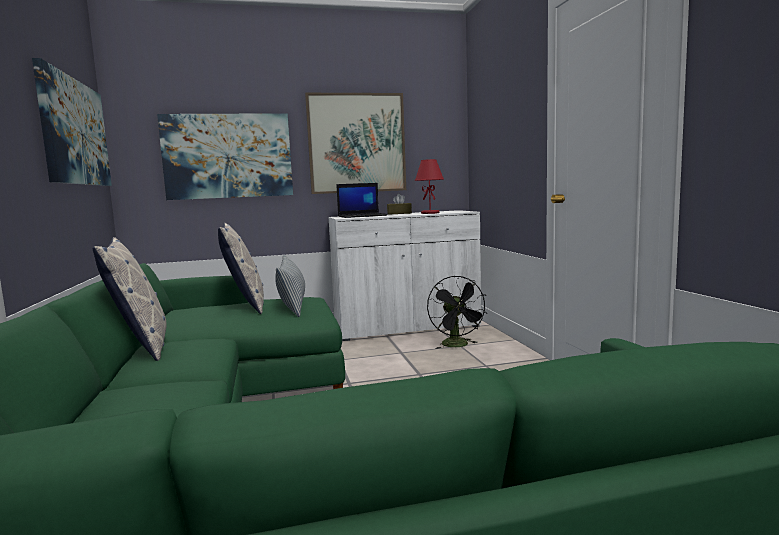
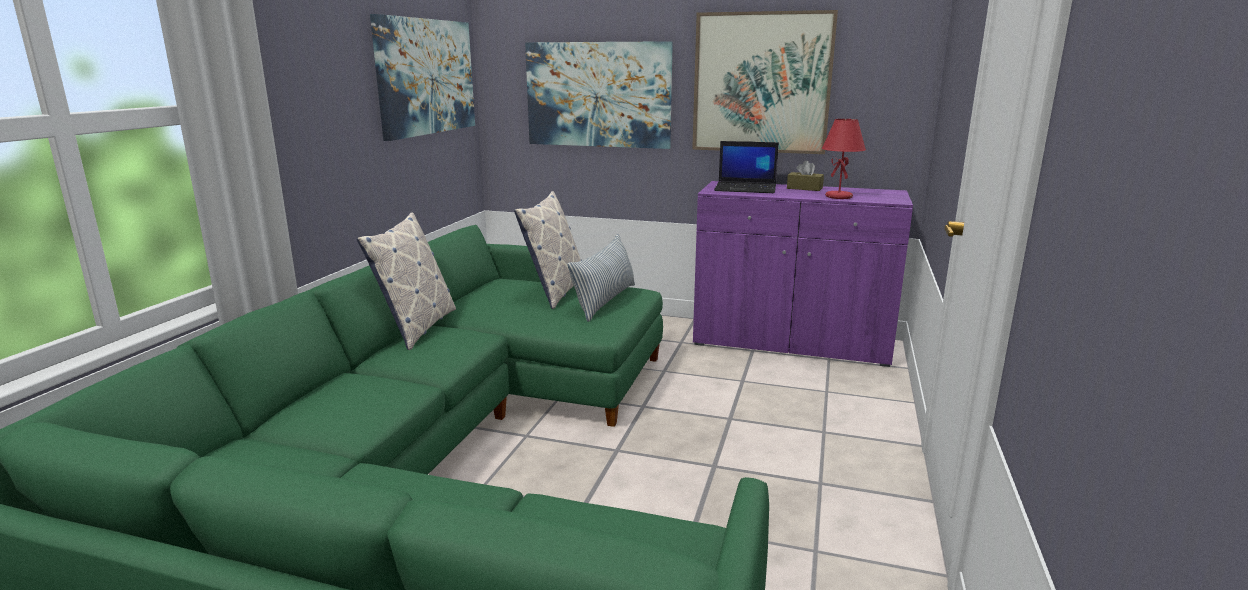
camera: 30 degrees right, 10 degrees up
white cabinet [329,210,481,341] -> purple cabinet [693,181,913,367]
black fan [427,276,488,349] -> none

